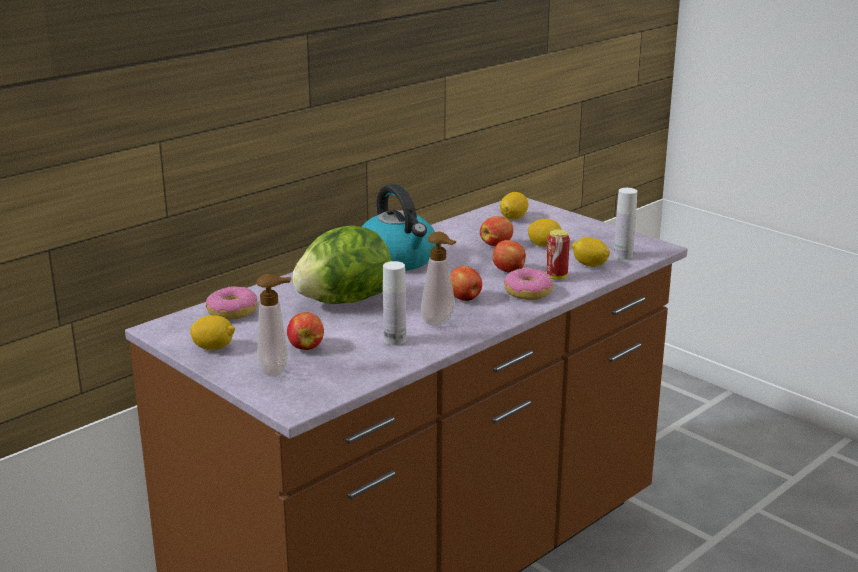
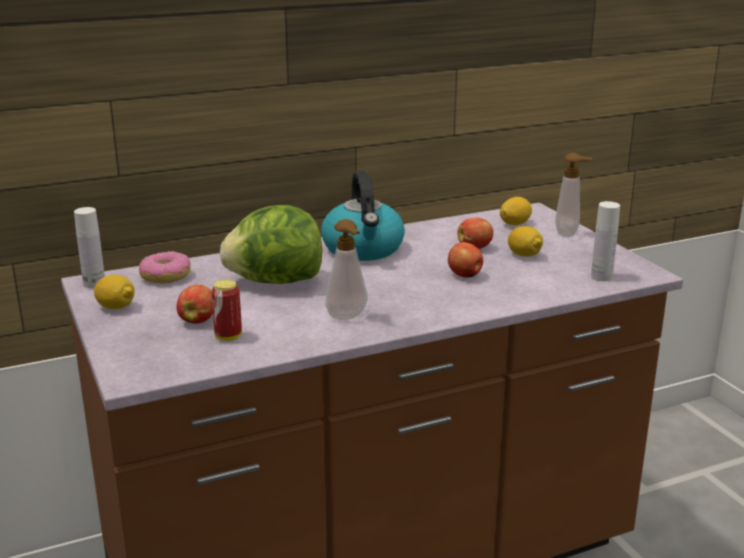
camera: 20 degrees right, 0 degrees up
soap dispenser [257,274,291,377] -> soap dispenser moved to [555,153,592,237]
white bottle [383,261,406,345] -> white bottle moved to [74,207,105,288]
apple [450,266,482,301] -> none
donut [504,268,553,300] -> none
can [546,229,570,280] -> can moved to [211,280,242,341]
lemon [572,237,610,267] -> none

